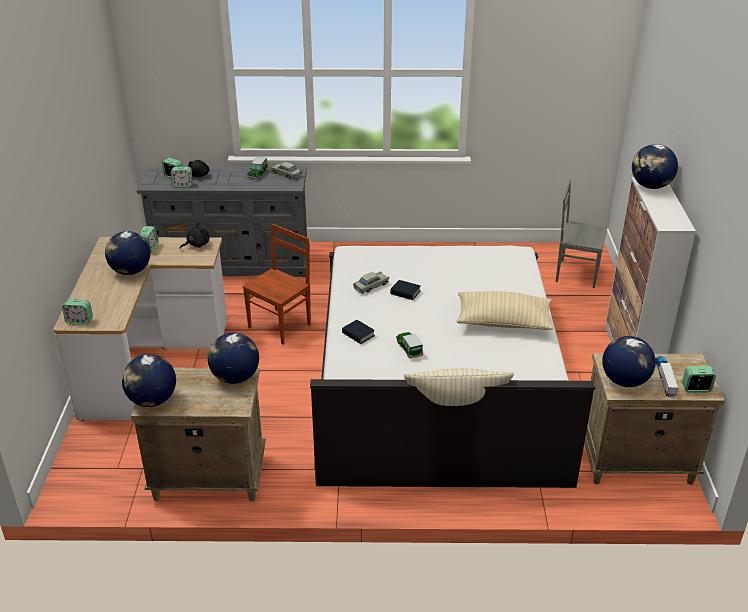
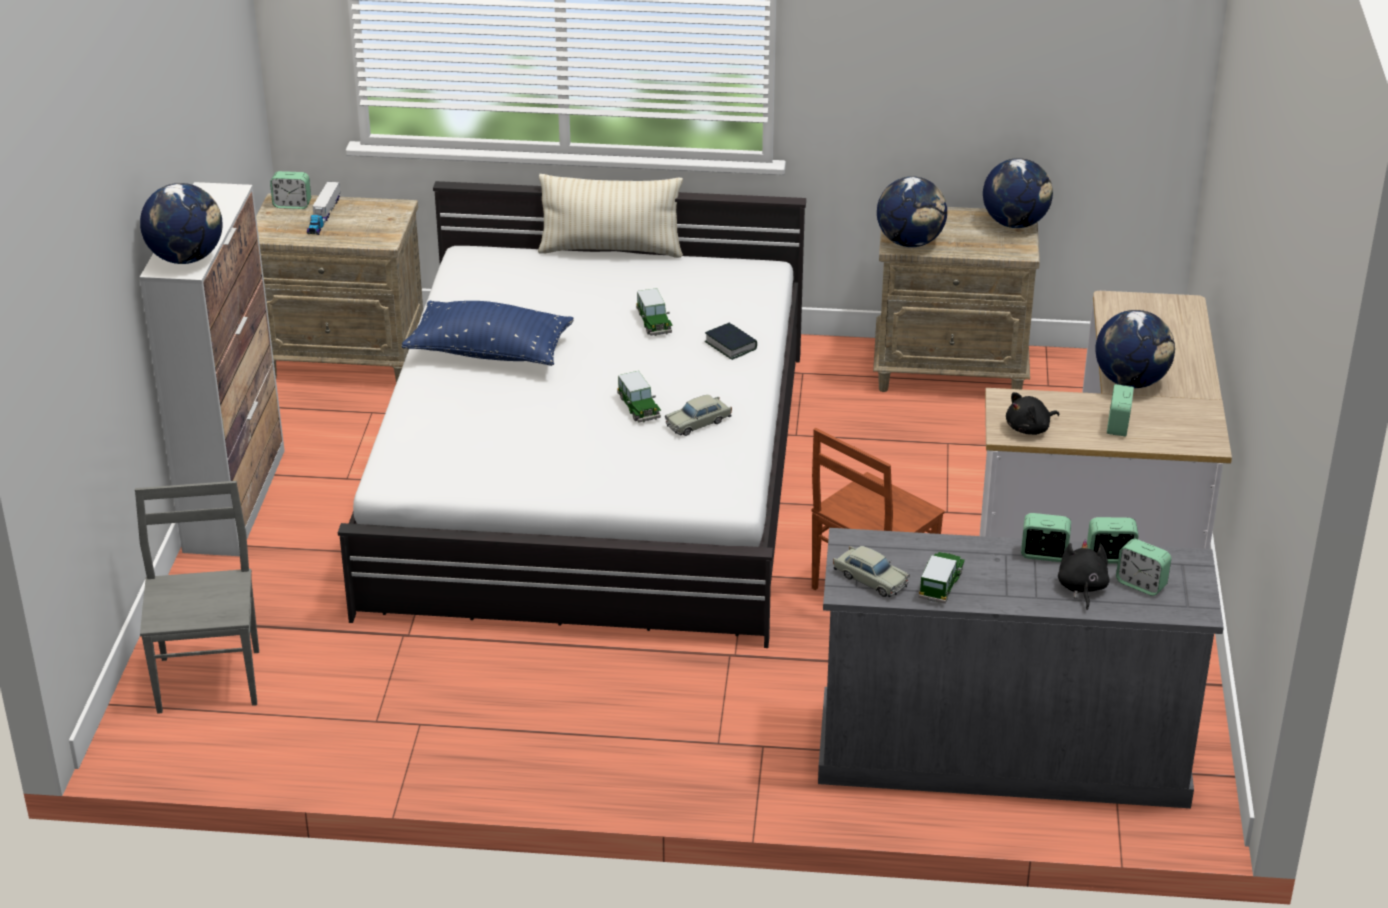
camera: 175 degrees left, 0 degrees up
alarm clock [62,299,93,325] -> alarm clock moved to [1021,513,1071,562]
book [390,280,421,300] -> toy car [617,371,661,423]
beige pillow [457,291,553,330] -> blue pillow [401,301,574,366]
grey chair [556,180,607,288] -> grey chair turned 120 degrees counterclockwise [135,481,259,714]
globe [602,336,656,387] -> none

